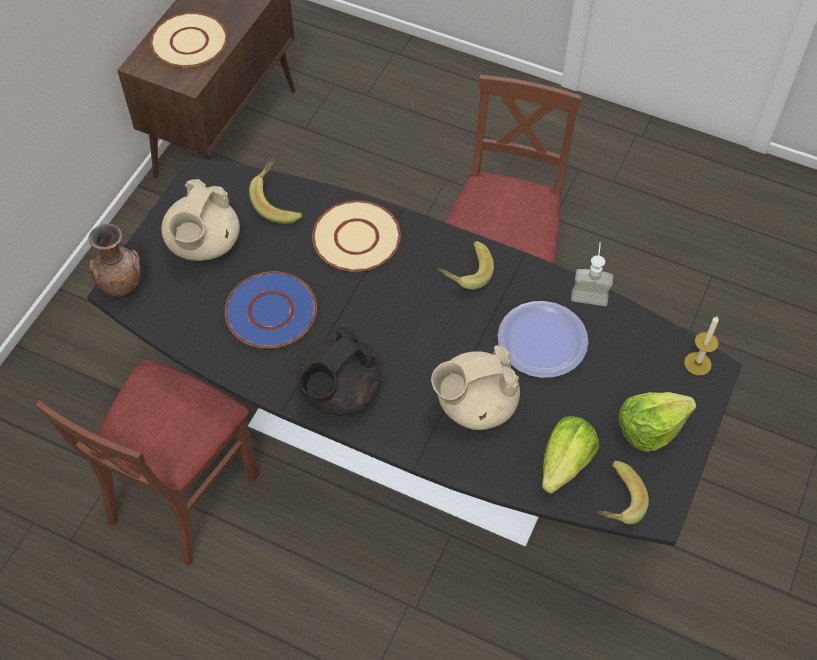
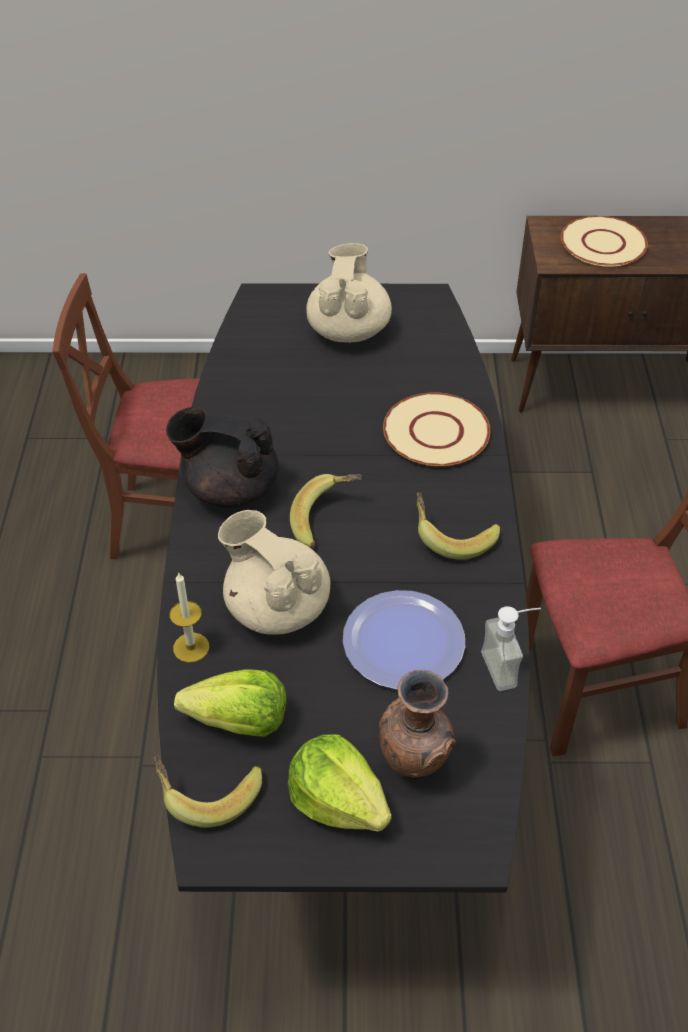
camera: 65 degrees right, 10 degrees down
brown vase [88,224,141,300] -> brown vase moved to [379,670,456,781]
beige teapot [161,179,240,261] -> beige teapot turned 105 degrees clockwise [306,243,392,343]
blue plate [225,271,317,348] -> none
banana [249,159,303,224] -> banana moved to [290,474,362,548]
candle [684,316,719,376] -> candle moved to [170,573,209,663]

